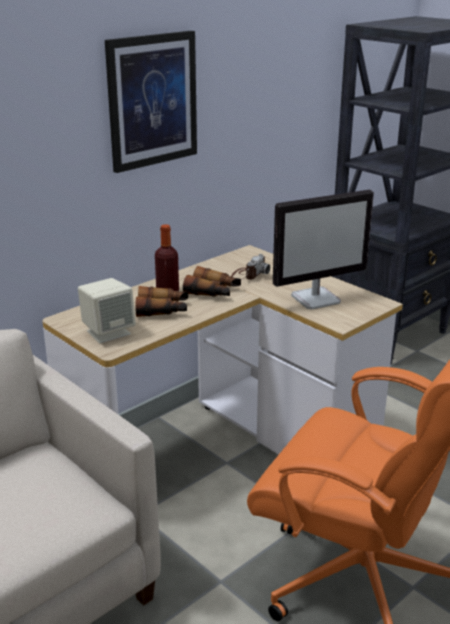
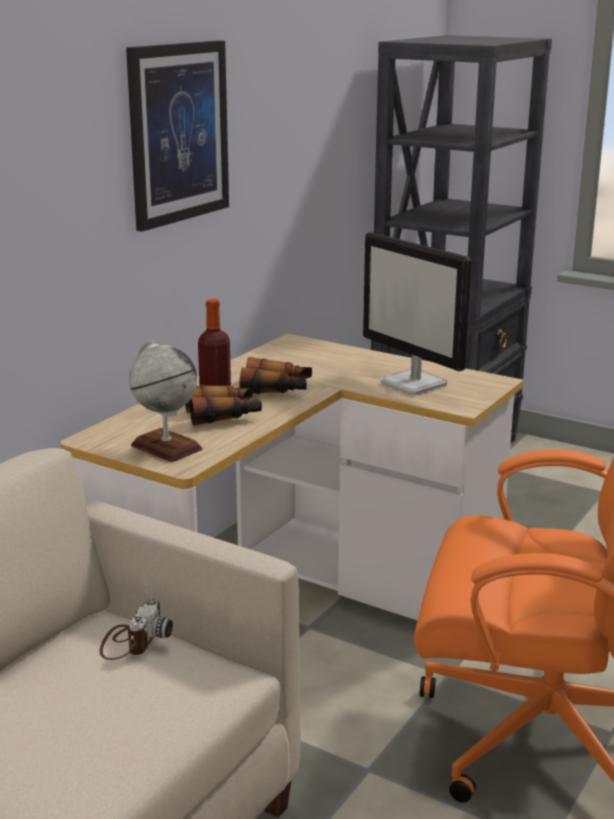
camera: 15 degrees left, 5 degrees down
beige speaker [78,278,136,344] -> globe [129,340,203,462]
camera [231,254,270,280] -> camera moved to [99,598,173,660]
monitor [273,190,374,310] -> monitor turned 90 degrees clockwise [363,232,472,395]

